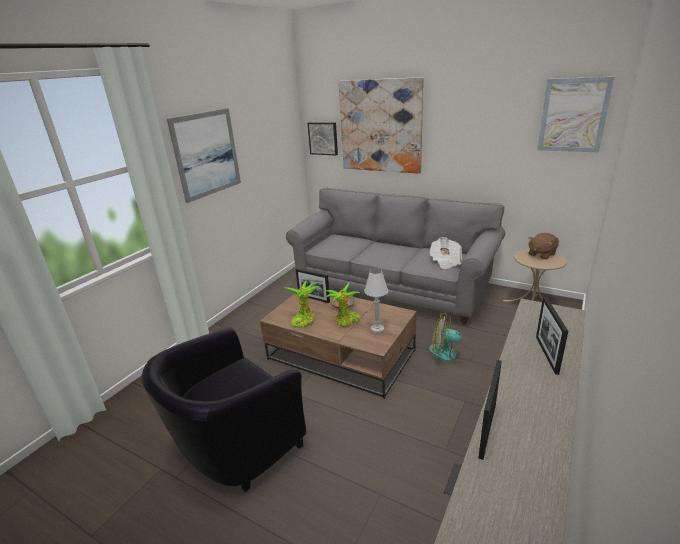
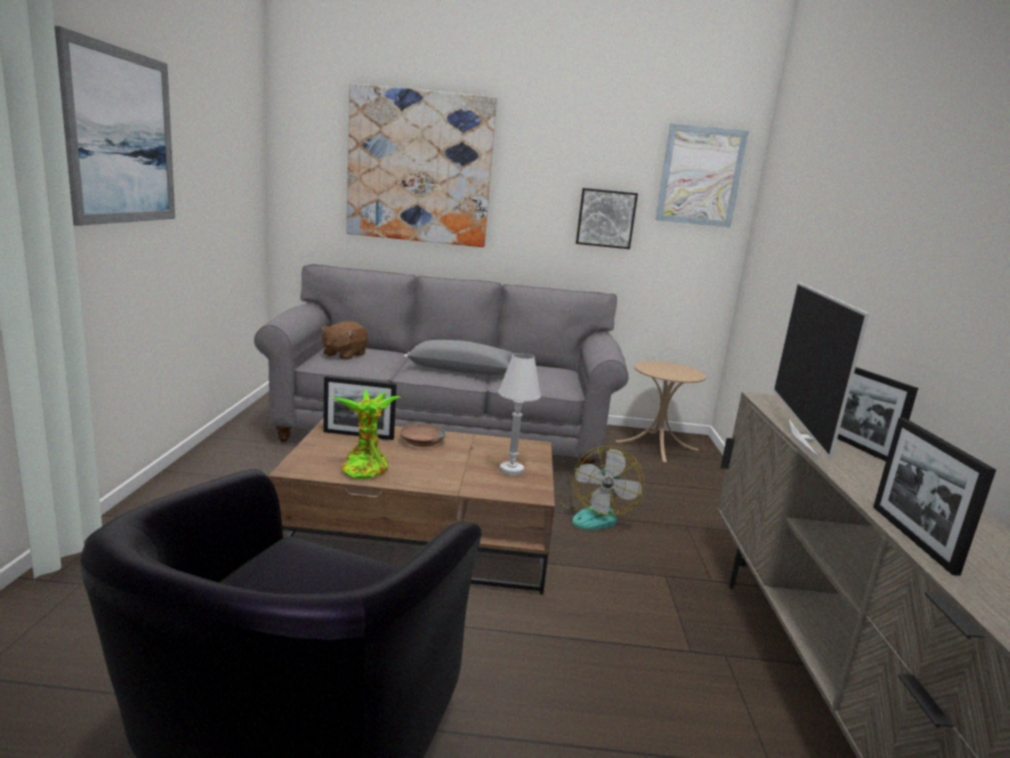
camera: 30 degrees left, 10 degrees down
picture [307,122,338,156] -> picture moved to [576,188,638,249]
potted plant [325,282,360,327] -> none
newspaper [429,237,462,269] -> none
fan [429,313,472,363] -> fan turned 60 degrees counterclockwise [560,446,645,530]
brown plush toy [528,233,559,259] -> brown plush toy moved to [321,321,368,360]
none -> grey pillow [404,340,514,375]
none -> television [773,282,869,459]

